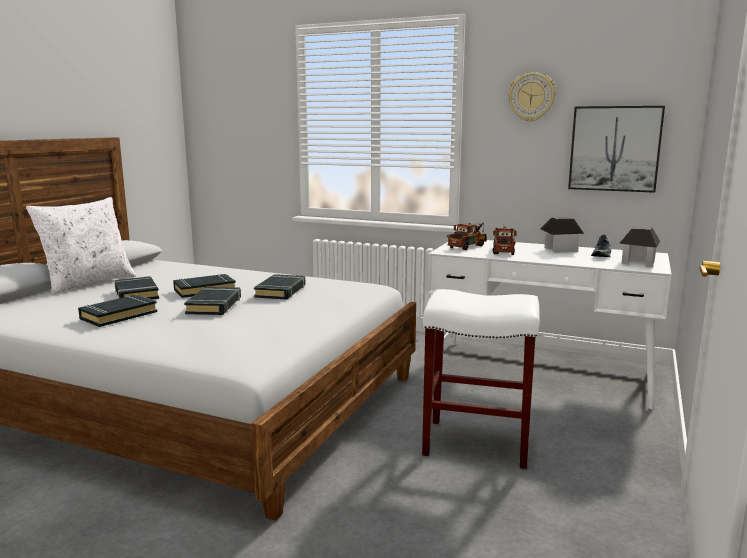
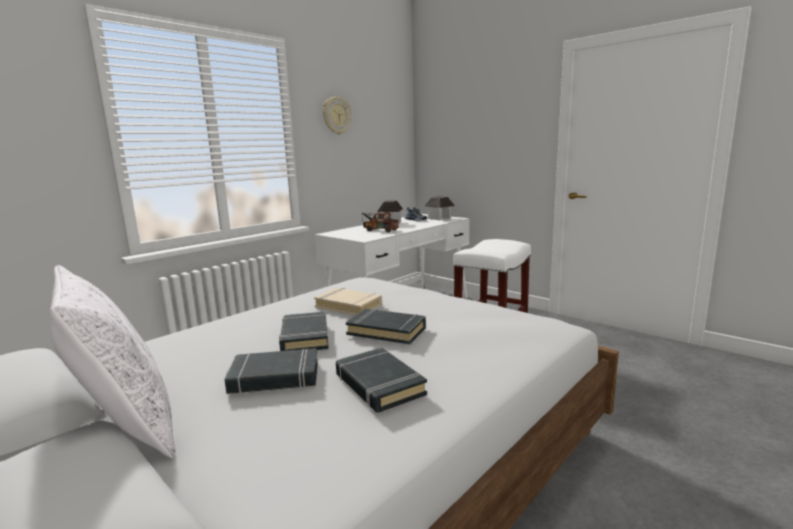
camera: 70 degrees left, 0 degrees up
black book [254,274,306,300] -> beige book [314,288,382,316]
toy truck [447,222,487,250] -> none
picture [568,106,665,193] -> none

